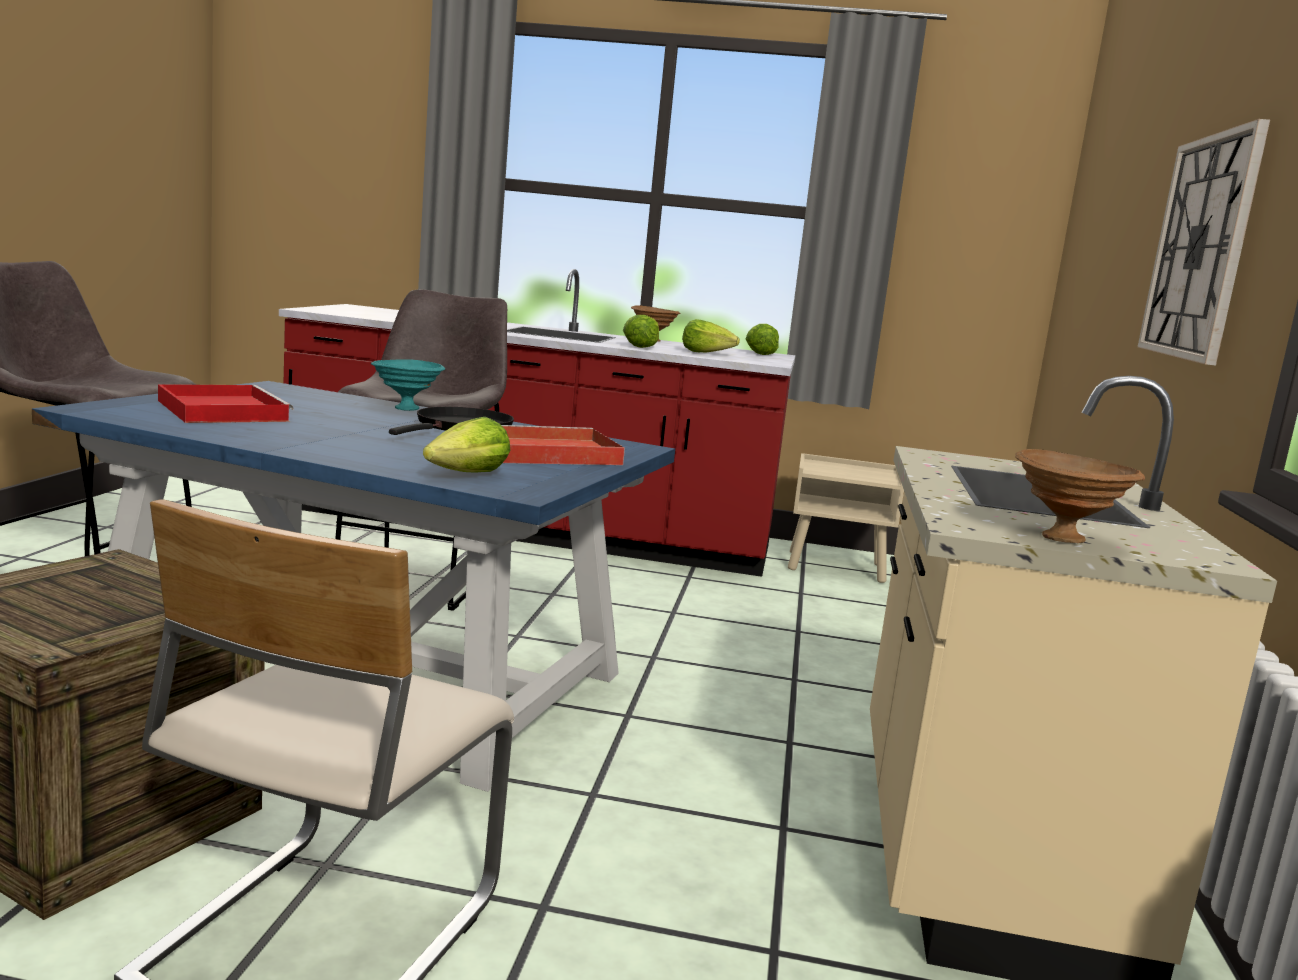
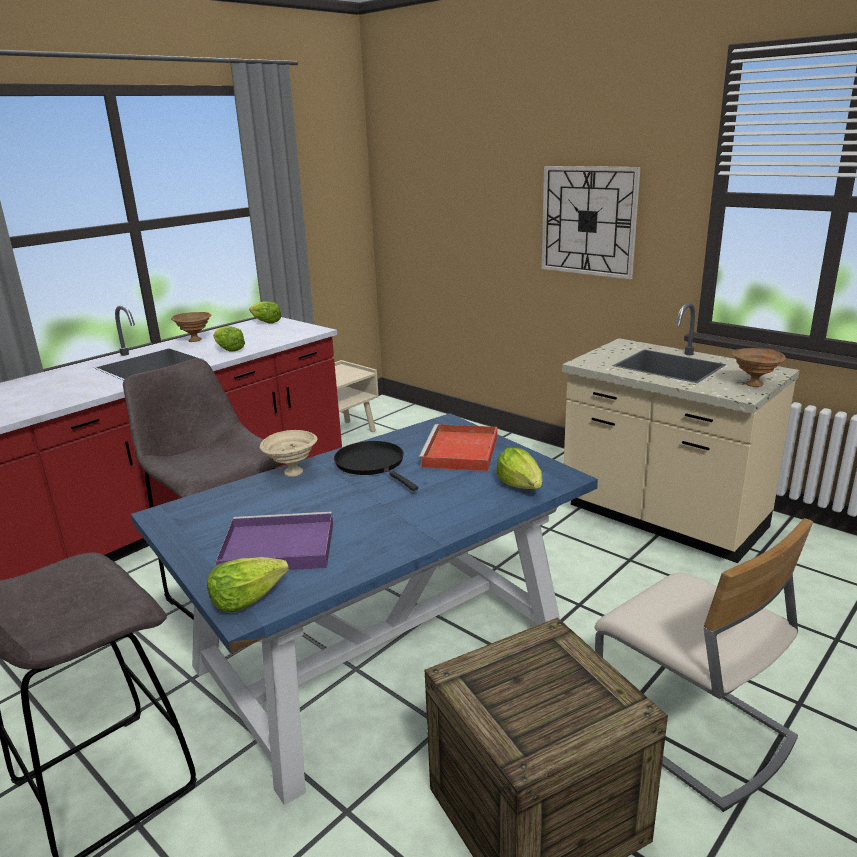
camera: 55 degrees left, 10 degrees up
red tray [158,384,294,423] -> purple tray [216,512,333,570]
turquoise bowl [371,359,445,411] -> beige bowl [260,430,318,477]
lettuce [682,319,740,353] -> lettuce moved to [207,557,289,612]

